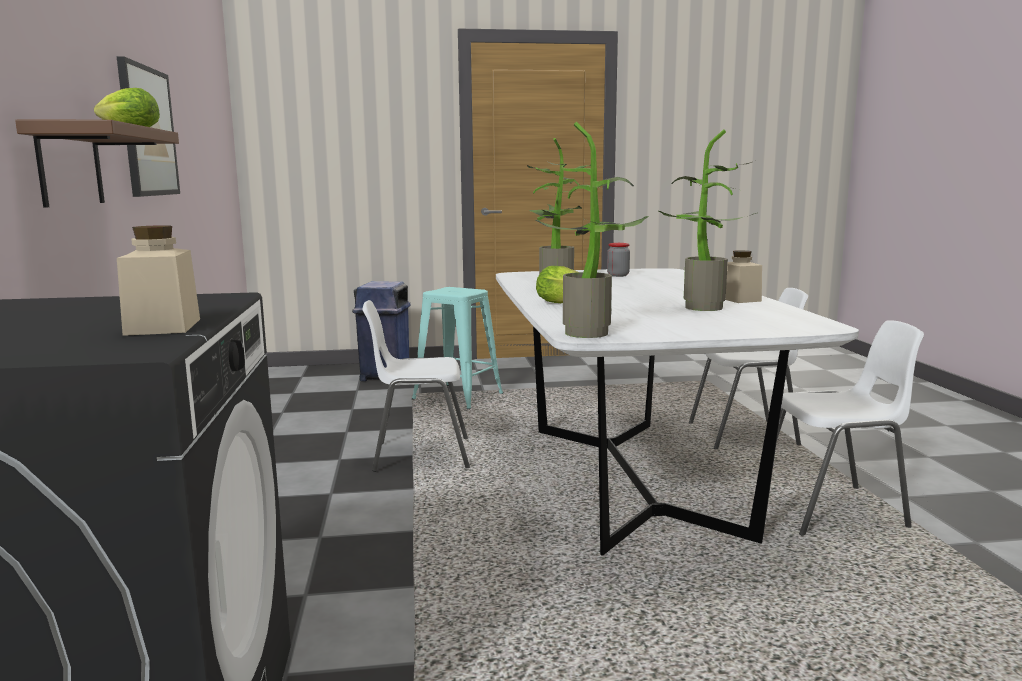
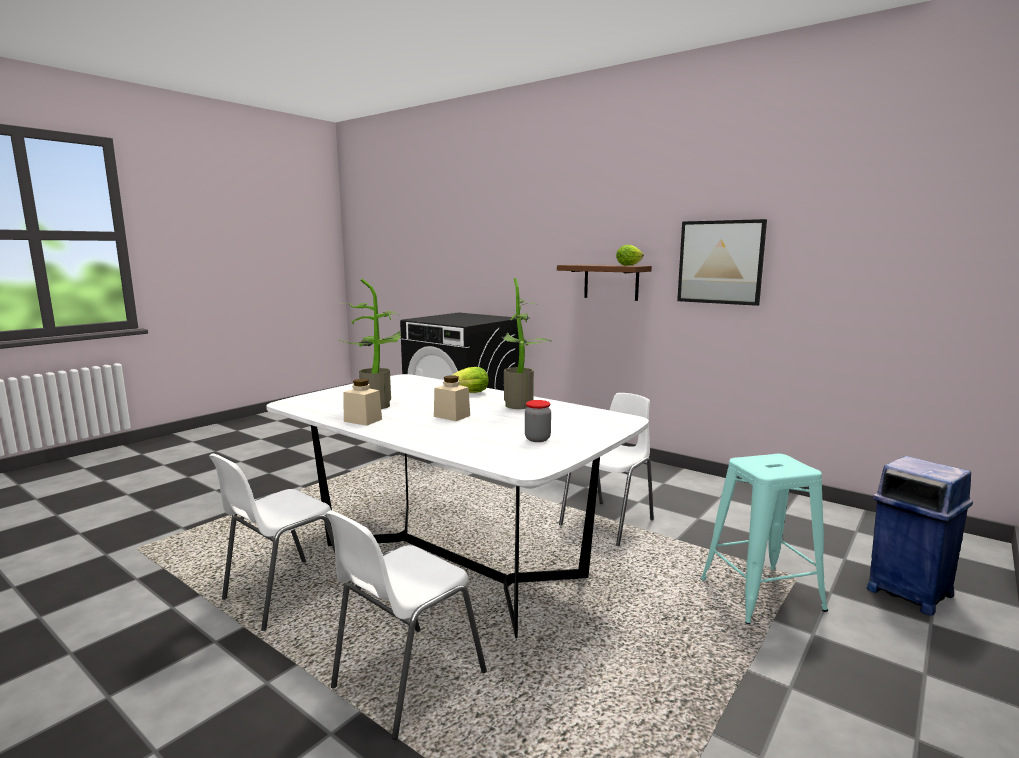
camera: 135 degrees right, 0 degrees up
beige jar [117,225,200,336] -> beige jar moved to [434,375,470,421]
potted plant [535,122,648,338] -> none

